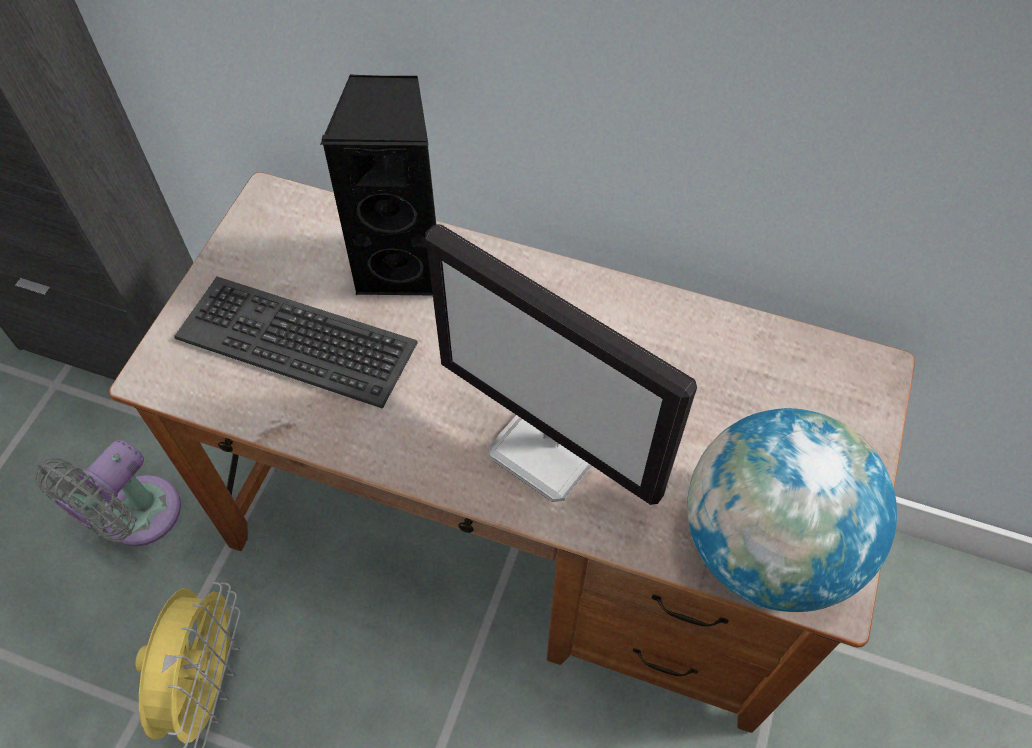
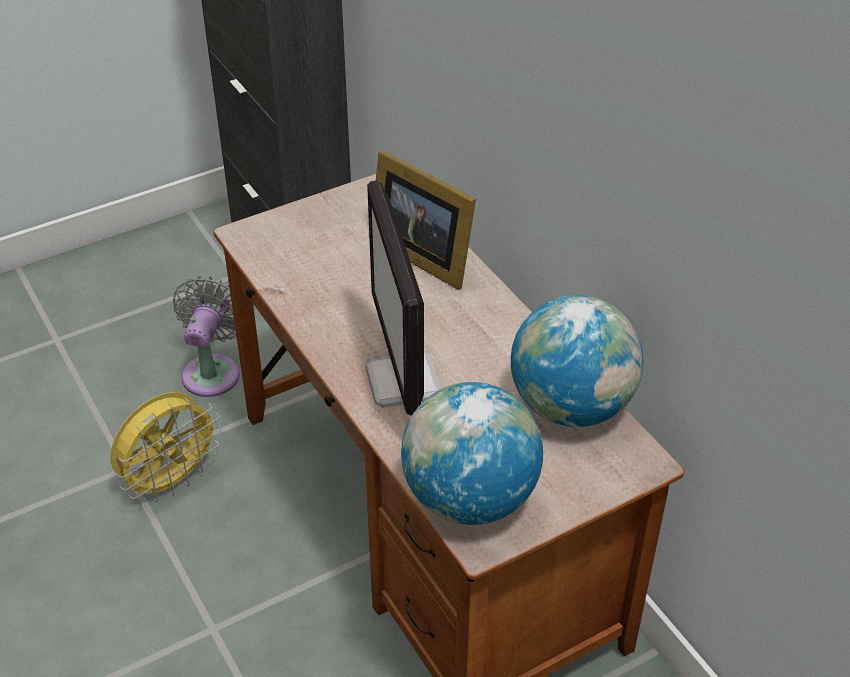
camera: 40 degrees right, 15 degrees down
grey fan [34,440,181,546] -> grey fan turned 120 degrees clockwise [173,276,240,397]
keyboard [174,277,418,409] -> none
black speaker [320,75,436,295] -> picture frame [376,150,476,290]
none -> globe [511,295,643,427]

